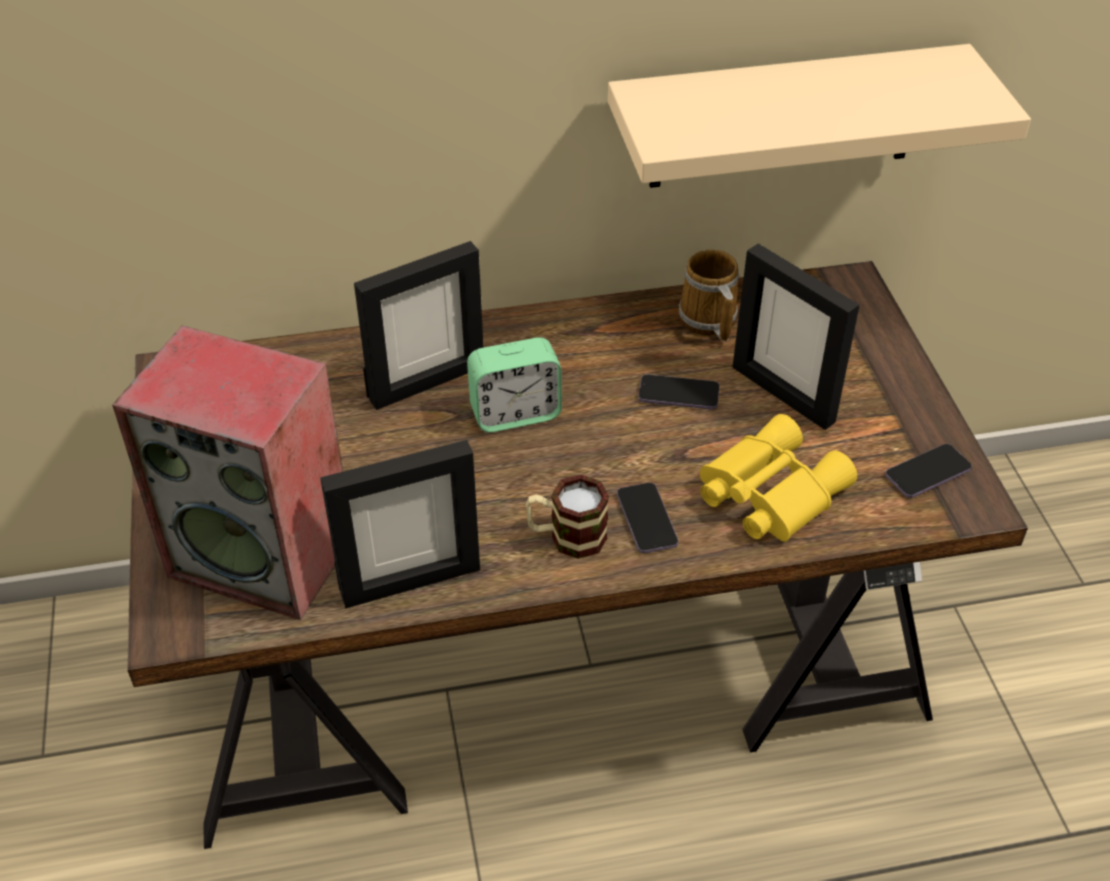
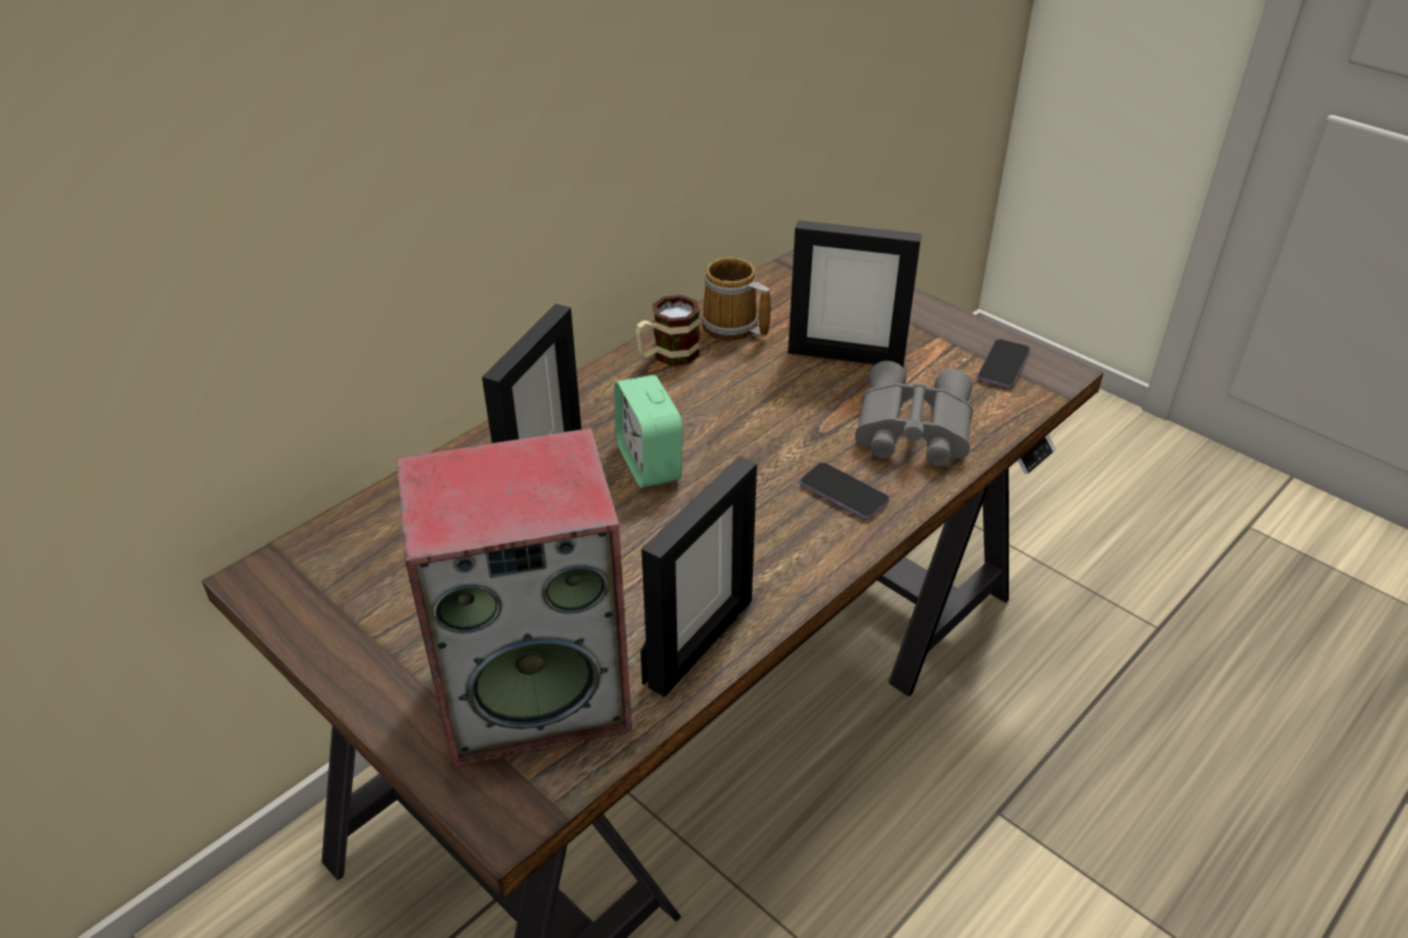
camera: 35 degrees left, 5 degrees down
alarm clock [467,337,562,433] -> alarm clock turned 120 degrees clockwise [614,375,683,488]
mug [525,474,609,559] -> mug moved to [635,295,700,366]
beige shelf [608,44,1031,188] -> none
phone [638,374,720,410] -> none
yellow binoculars [700,414,857,542] -> grey binoculars [855,361,973,466]

